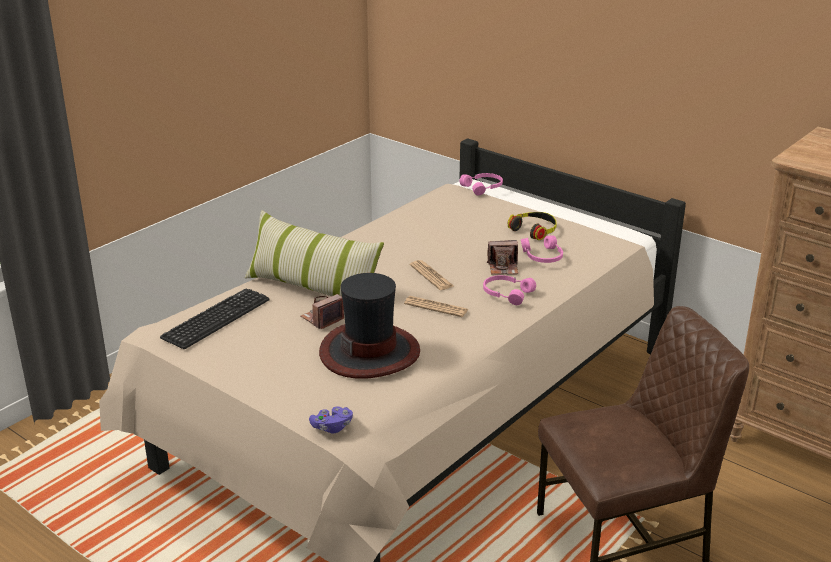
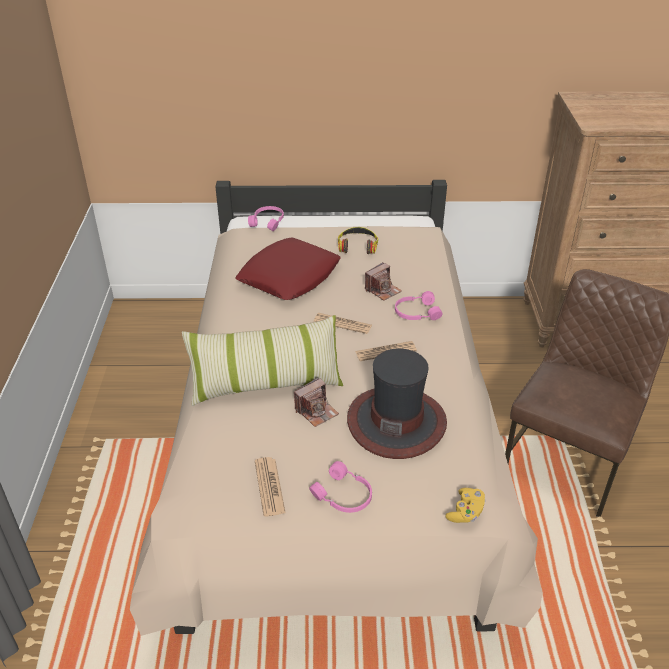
camera: 40 degrees left, 10 degrees up
keyboard [160,289,270,349] -> none
camera [301,294,344,329] -> camera turned 135 degrees counterclockwise [294,378,339,427]
purple game controller [309,407,353,434] -> yellow game controller [445,488,486,523]
pink headphones [521,236,563,263] -> pink headphones moved to [309,461,372,513]
none -> red pillow [236,237,341,300]
none -> newspaper [255,457,286,516]

